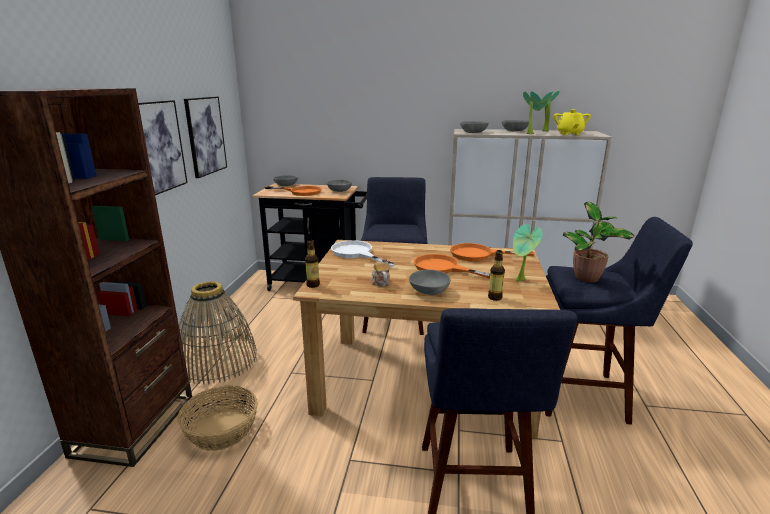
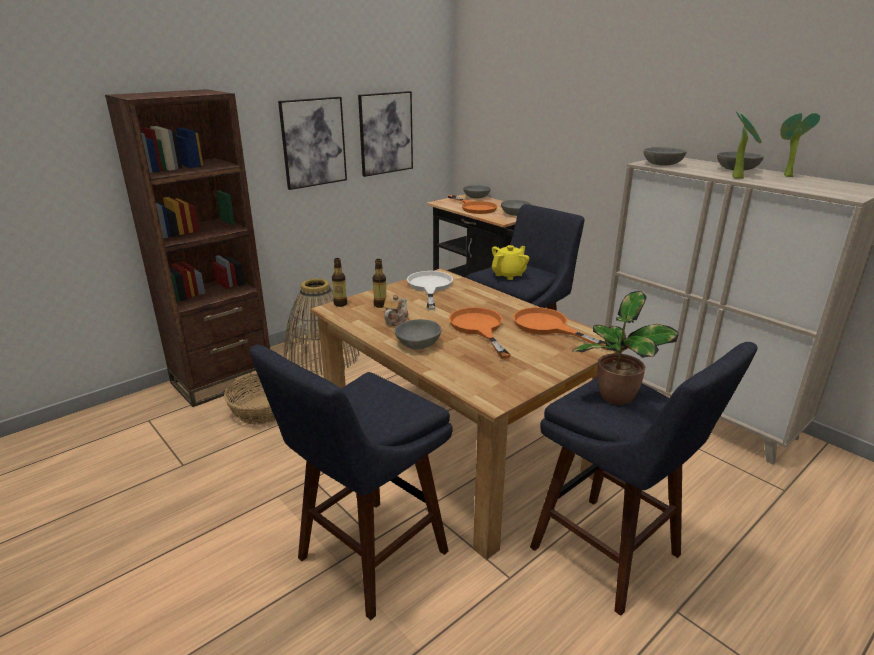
camera: 40 degrees right, 5 degrees up
bottle [488,250,505,301] -> bottle moved to [373,259,386,308]
potted plant [513,224,542,281] -> none
yellow teapot [554,109,591,135] -> yellow teapot moved to [492,245,530,280]

